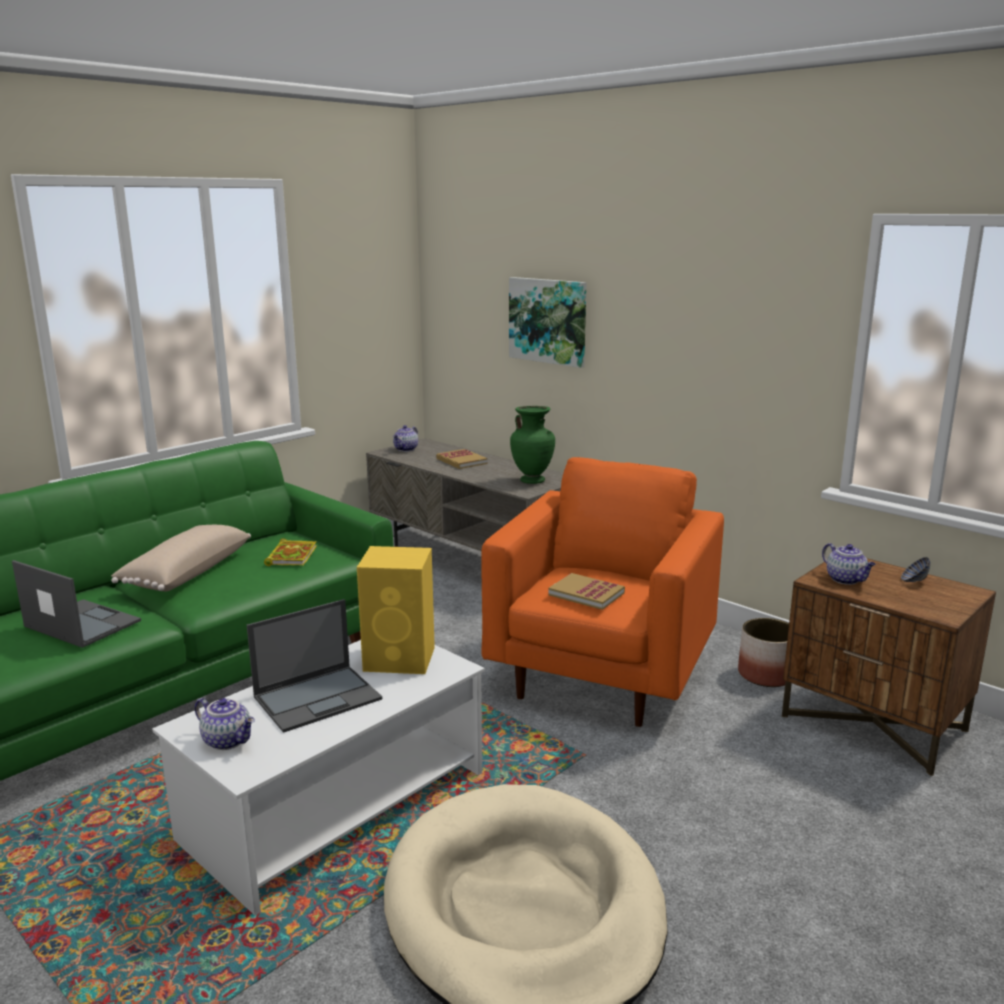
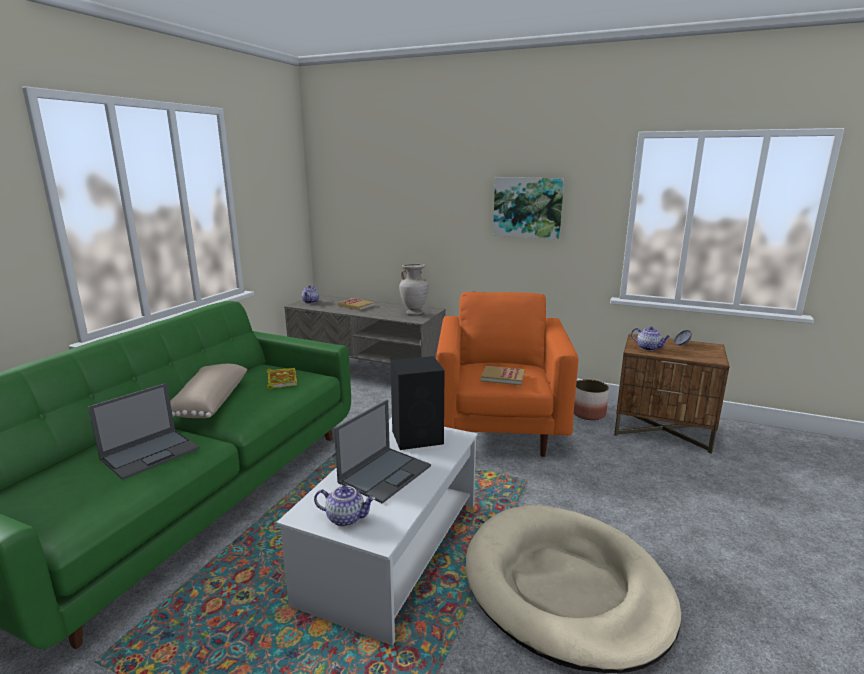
camera: 20 degrees left, 0 degrees up
laptop [12,560,141,648] -> laptop turned 120 degrees clockwise [88,383,200,480]
yellow speaker [357,546,435,674] -> black speaker [390,356,445,450]
picture [509,277,587,368] -> picture moved to [493,177,564,239]
green vase [510,406,555,484] -> beige vase [399,264,429,315]

